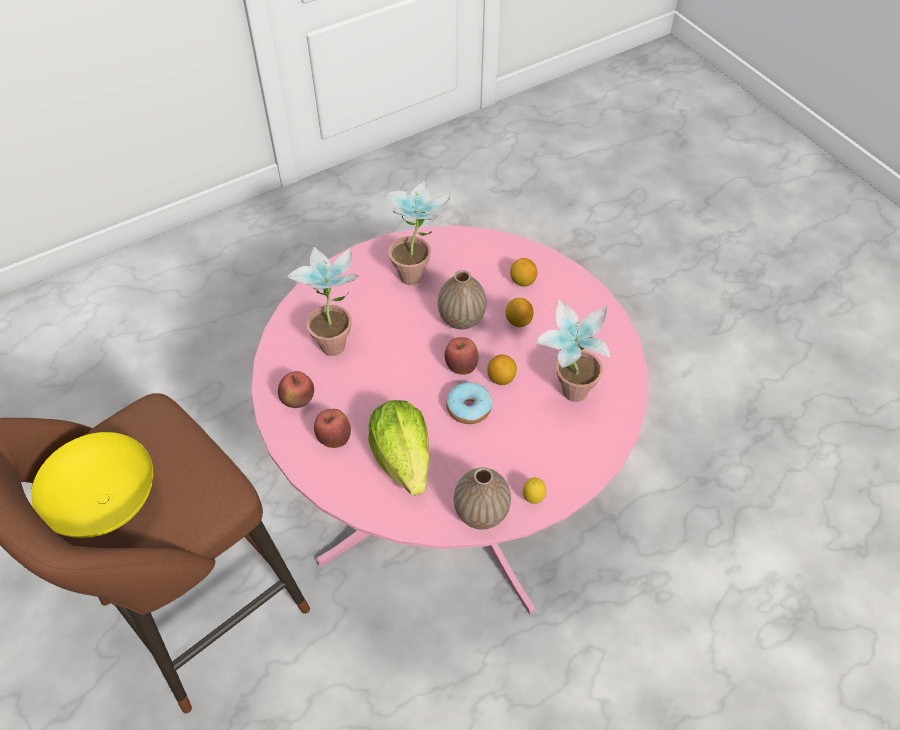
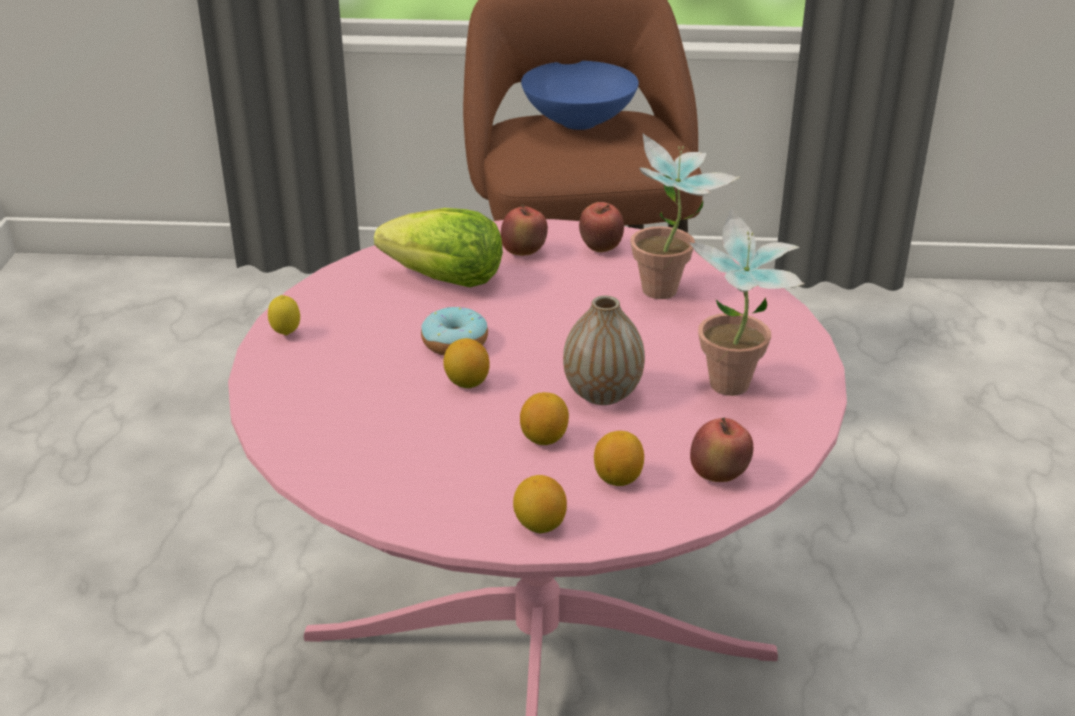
camera: 125 degrees right, 20 degrees down
yellow bowl [31,432,153,538] -> blue bowl [521,61,639,130]
apple [445,337,479,375] -> apple moved to [690,417,753,482]
vase [454,467,511,529] -> none
potted plant [535,300,611,402] -> none
none -> lemon [513,475,567,533]

